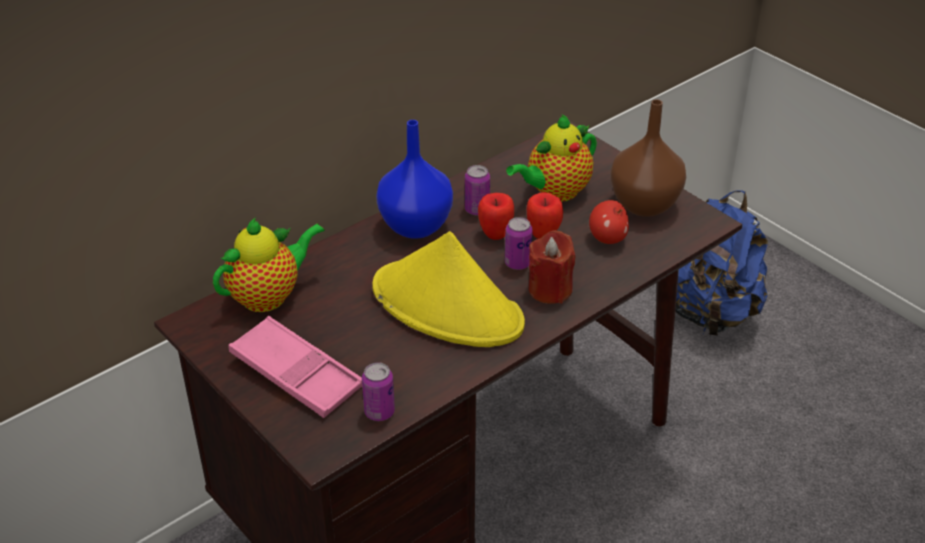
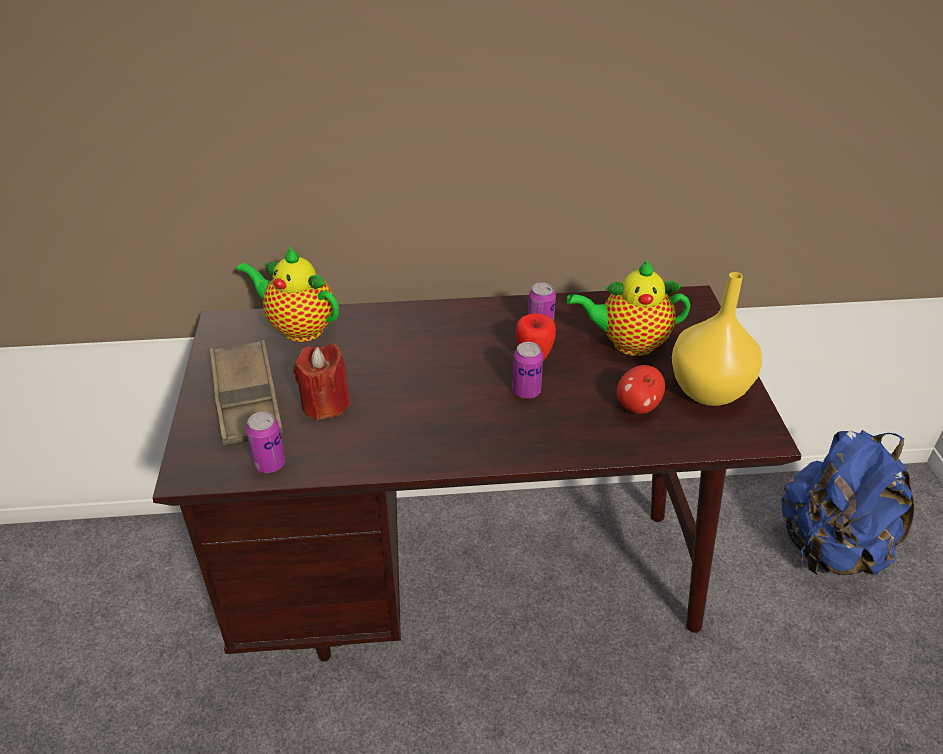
camera: 35 degrees right, 0 degrees up
teapot [213,217,325,312] -> teapot turned 150 degrees counterclockwise [236,246,339,342]
pink tray [228,316,362,418] -> brown tray [210,340,283,446]
yellow hat [372,231,525,347] -> none
blue vase [376,120,453,239] -> none
apple [527,192,563,239] -> none
red candle [529,231,576,304] -> red candle moved to [294,343,351,421]
brown vase [611,99,686,217] -> yellow vase [672,272,762,406]

